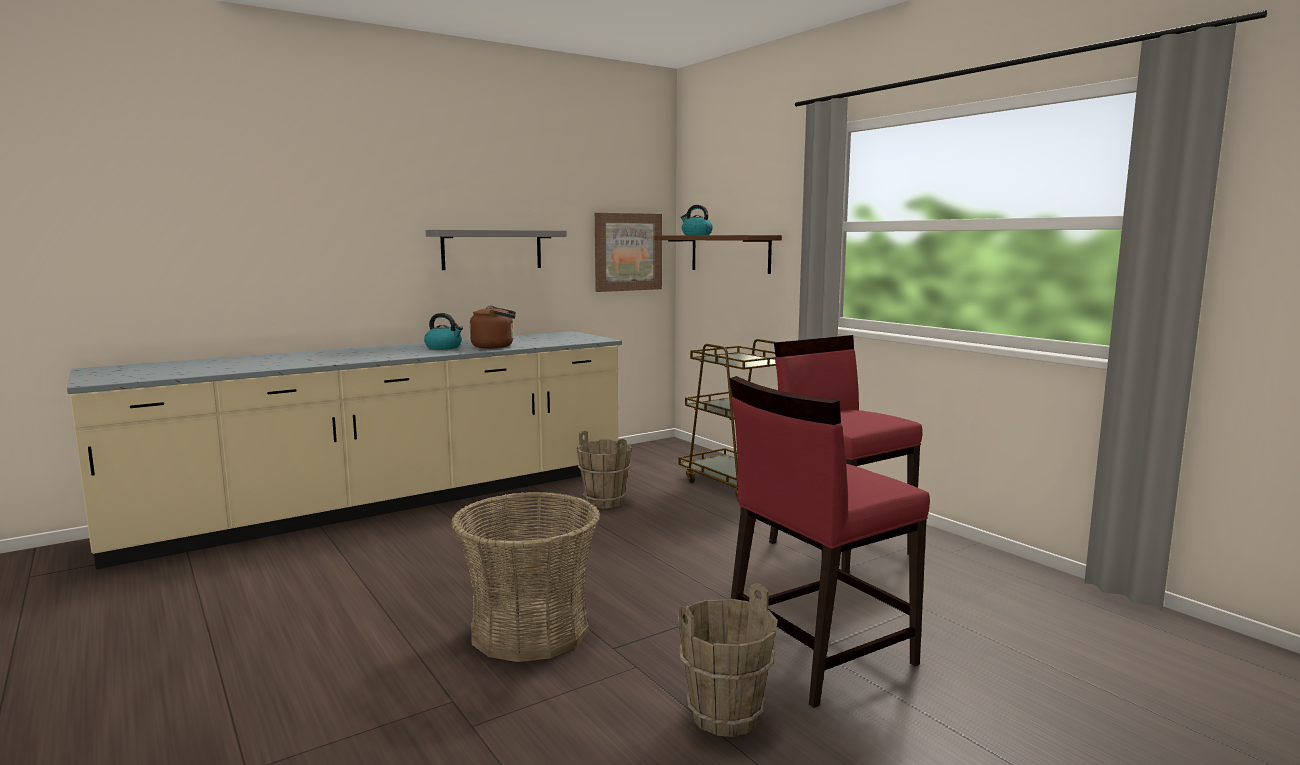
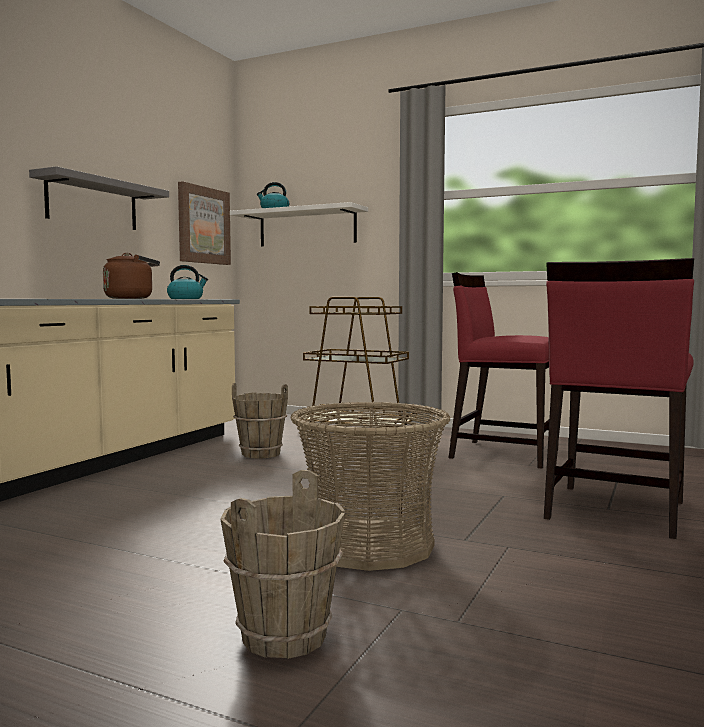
camera: 30 degrees left, 5 degrees down
kettle [424,313,463,350] -> kettle moved to [167,265,208,299]
brown shelf [654,235,782,274] -> white shelf [230,202,368,247]
brown bucket [678,583,778,737] -> brown bucket moved to [220,470,345,659]

